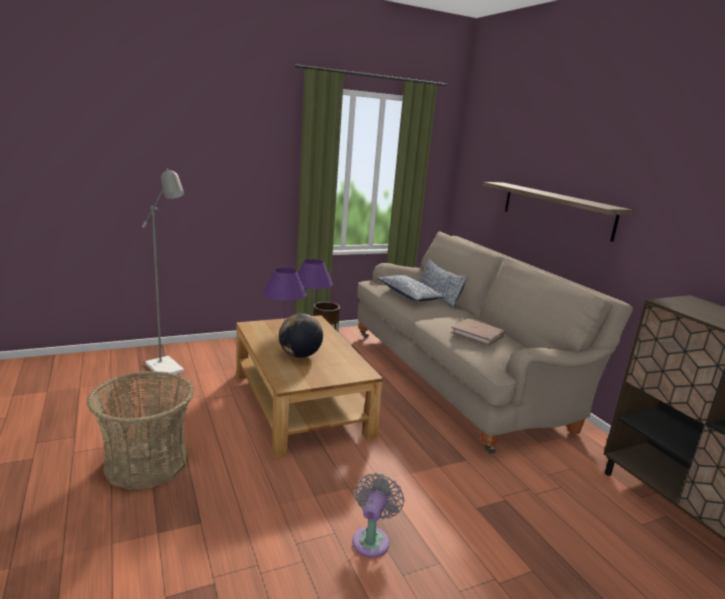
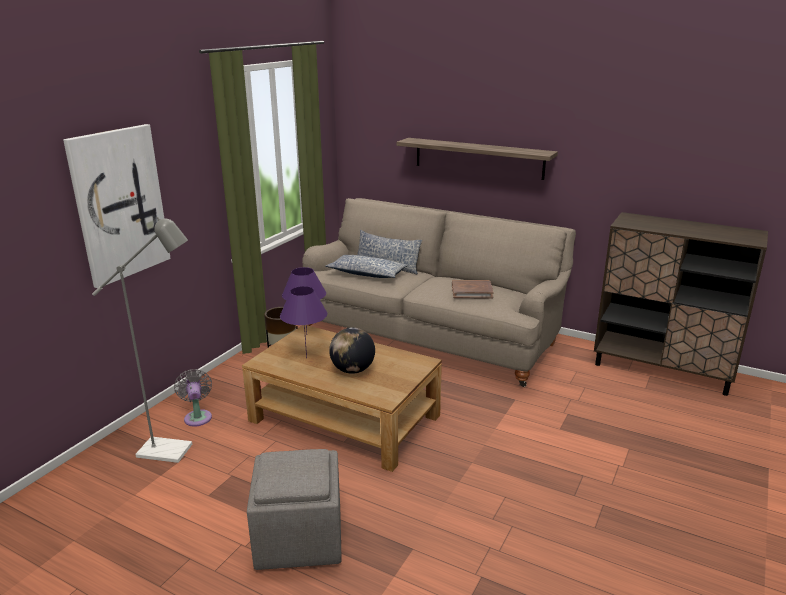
camera: 35 degrees left, 5 degrees up
basket [87,371,194,490] -> grey ottoman [247,449,342,570]
grey fan [352,473,404,558] -> grey fan moved to [174,369,212,427]
none -> picture [63,124,171,288]

